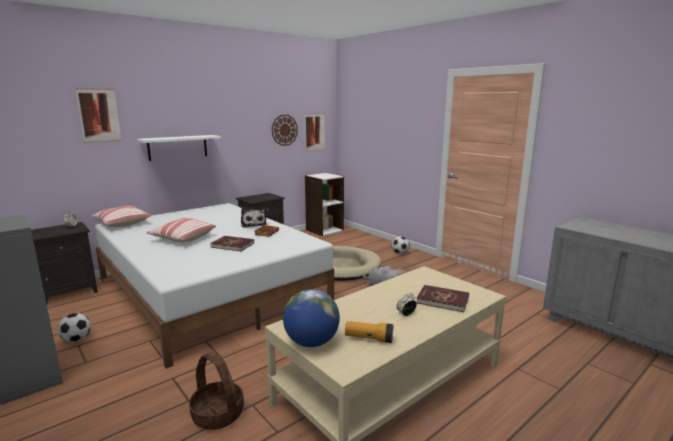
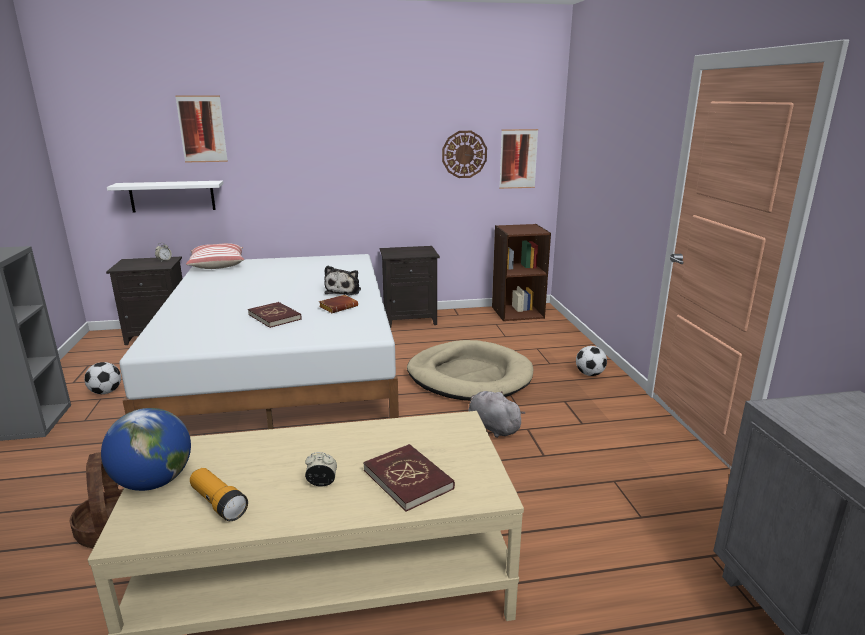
camera: 30 degrees right, 5 degrees up
white shelf [137,135,221,161] -> white shelf moved to [107,181,223,212]
pillow [146,218,216,242] -> none
white bookcase [305,173,344,236] -> brown bookcase [492,224,551,321]

